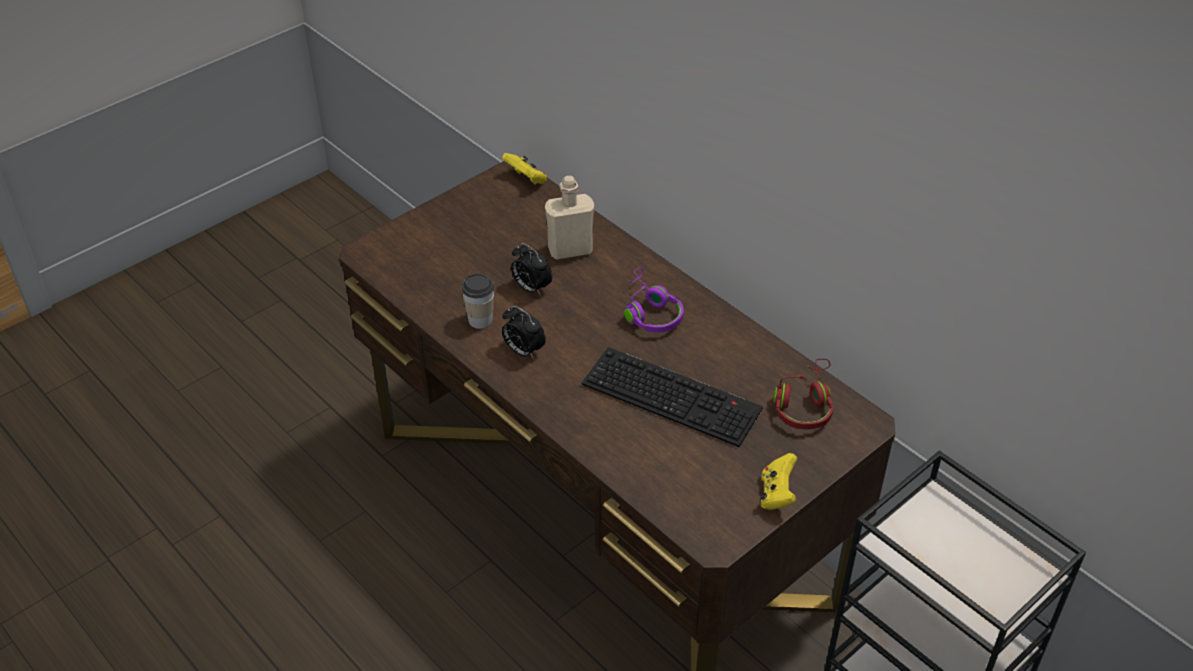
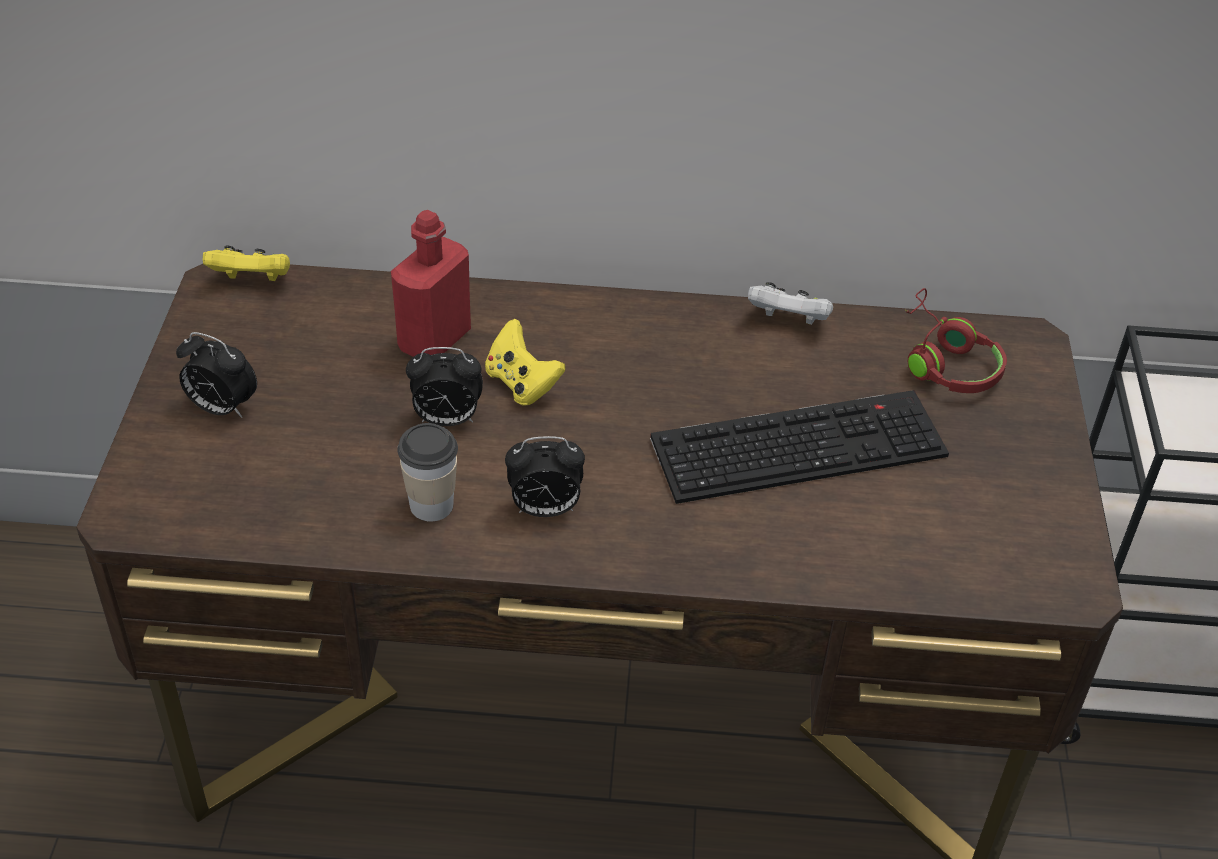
camera: 45 degrees left, 0 degrees up
beige bottle [545,176,594,259] -> red bottle [391,210,471,357]
purple headphones [624,267,684,332] -> none
yellow game controller [760,453,797,510] -> yellow game controller moved to [485,319,565,406]
none -> alarm clock [176,332,257,418]
none -> white game controller [748,282,833,325]

